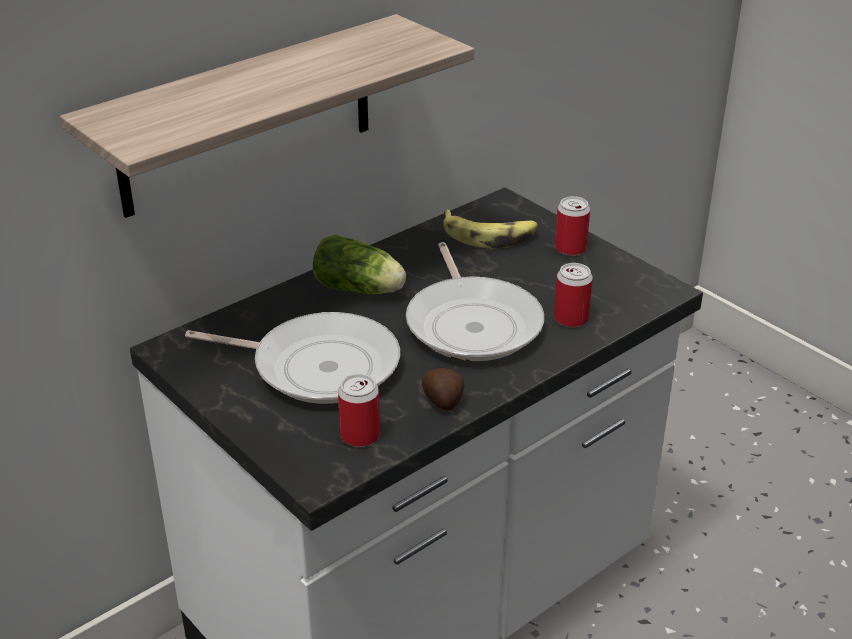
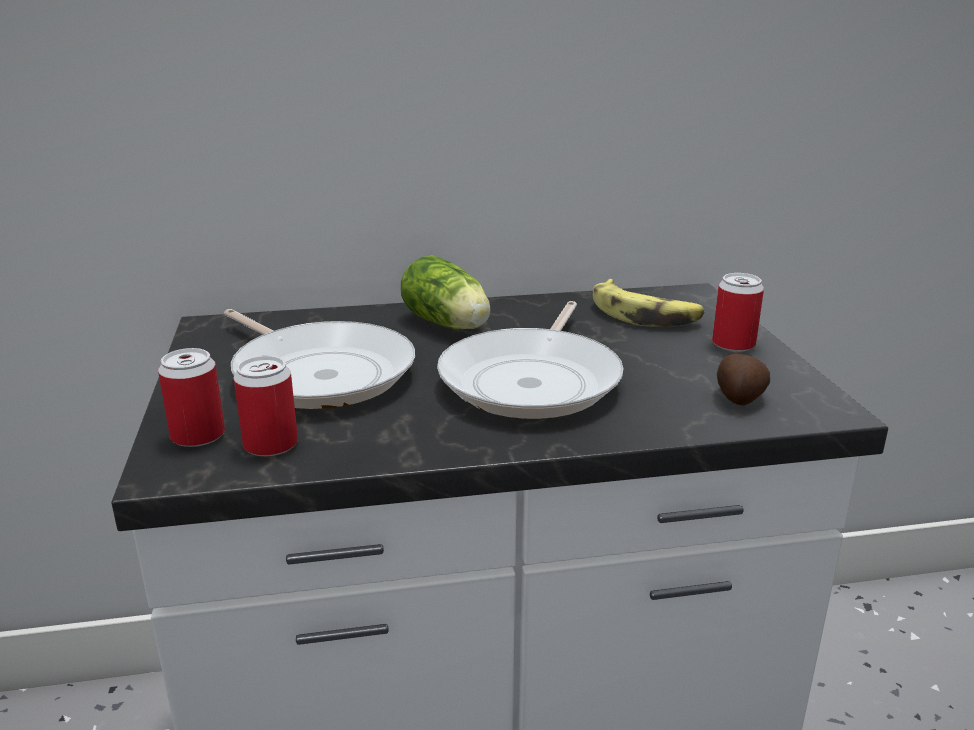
camera: 30 degrees right, 10 degrees down
shelf [60,14,474,218] -> none
potato [422,368,464,411] -> potato moved to [717,354,770,406]
can [554,263,593,327] -> can moved to [158,348,225,447]

